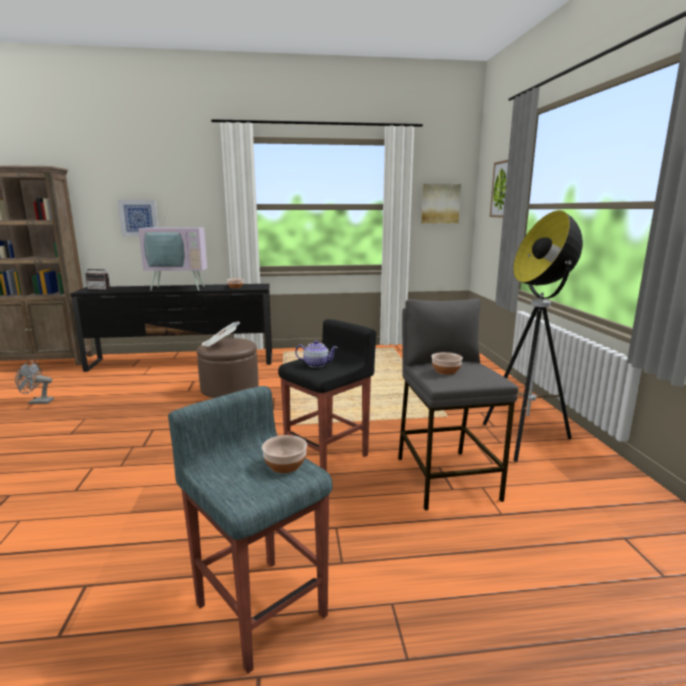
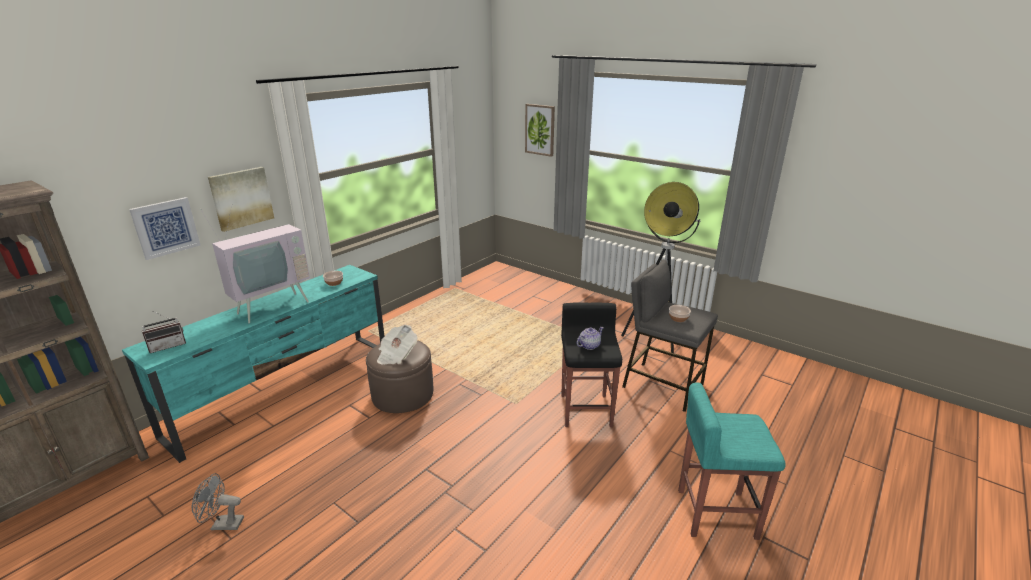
camera: 45 degrees left, 10 degrees up
grey fan [15,360,54,404] -> grey fan turned 45 degrees clockwise [192,473,244,530]
black tv stand [70,284,272,372] -> turquoise tv stand [122,265,385,463]
grey stool [168,386,333,673] -> turquoise stool [678,382,786,540]
bowl [262,435,307,473] -> none
picture [421,184,461,223] -> picture moved to [208,167,274,232]

